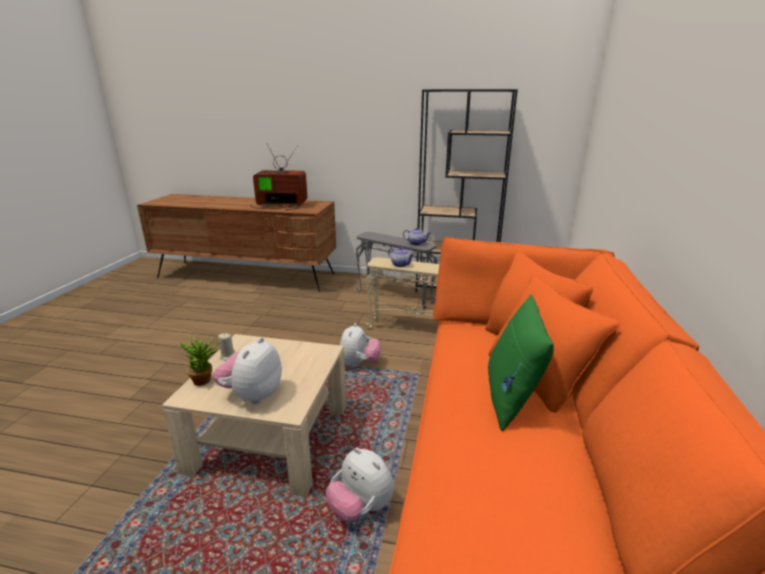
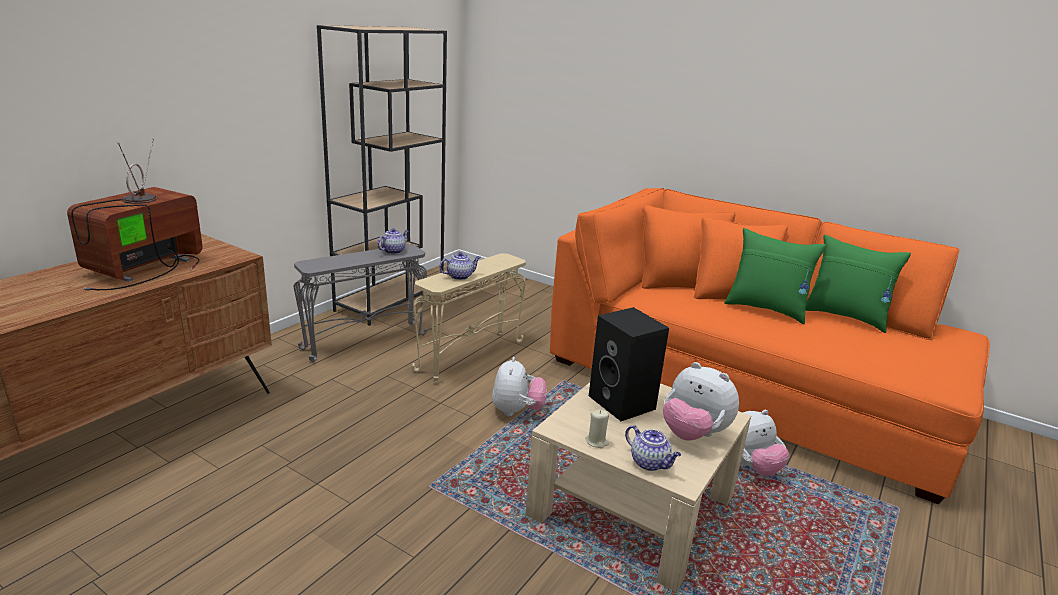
camera: 70 degrees left, 0 degrees up
potted plant [179,335,221,386] -> teapot [625,425,681,471]
plush toy [340,323,381,367] -> plush toy turned 60 degrees clockwise [492,357,547,416]
none -> black speaker [589,307,669,421]
none -> green pillow [805,235,911,333]

